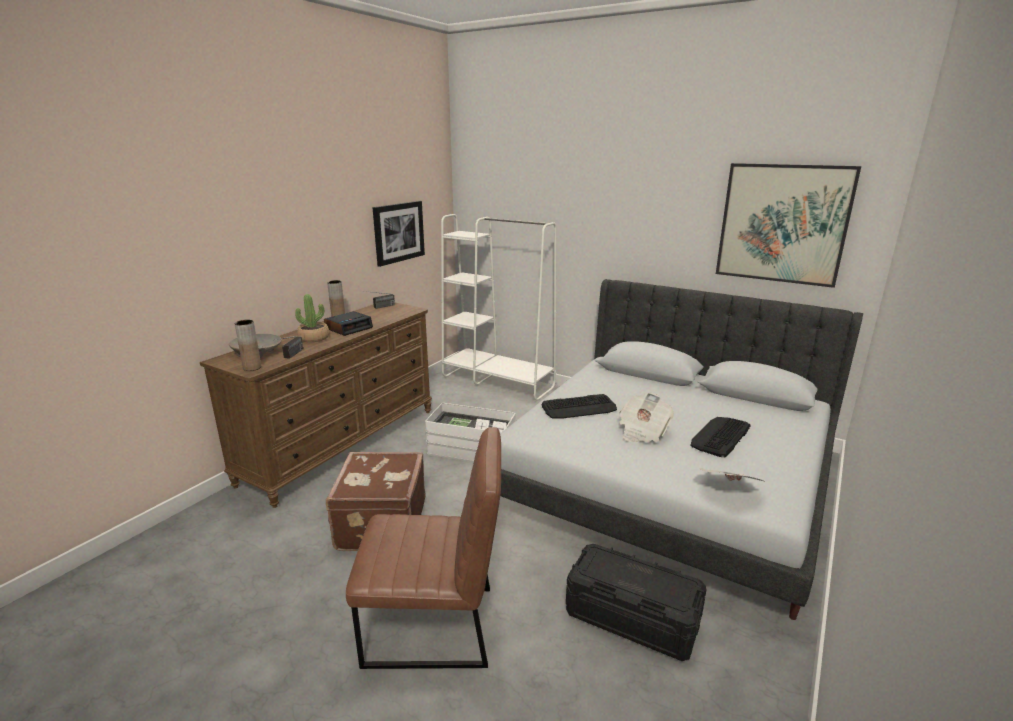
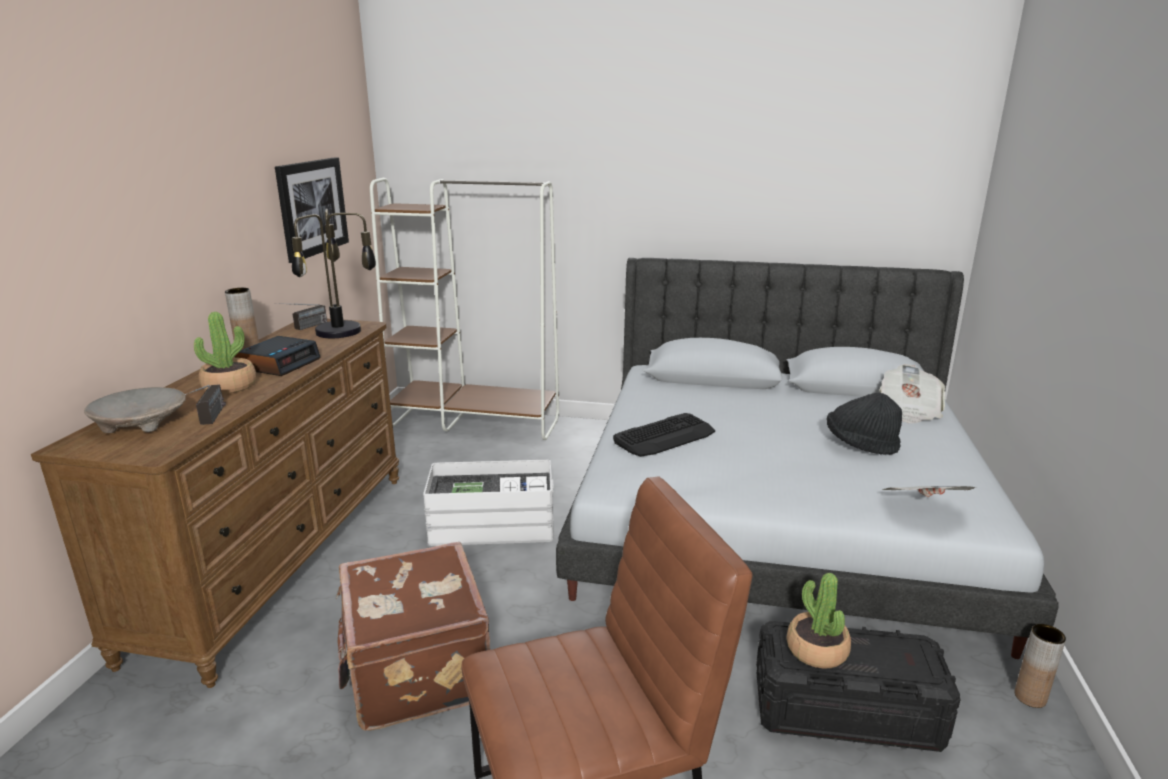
camera: 20 degrees left, 0 degrees up
brown vase [235,320,261,371] -> brown vase moved to [1014,624,1066,708]
white clothes rack [441,214,557,401] -> brown clothes rack [370,178,559,440]
newspaper [619,393,674,442] -> newspaper moved to [880,364,945,423]
keyboard [690,417,751,457] -> black hat [827,393,902,455]
picture [716,163,861,288] -> none
none -> table lamp [292,209,376,338]
none -> potted plant [787,573,851,669]

